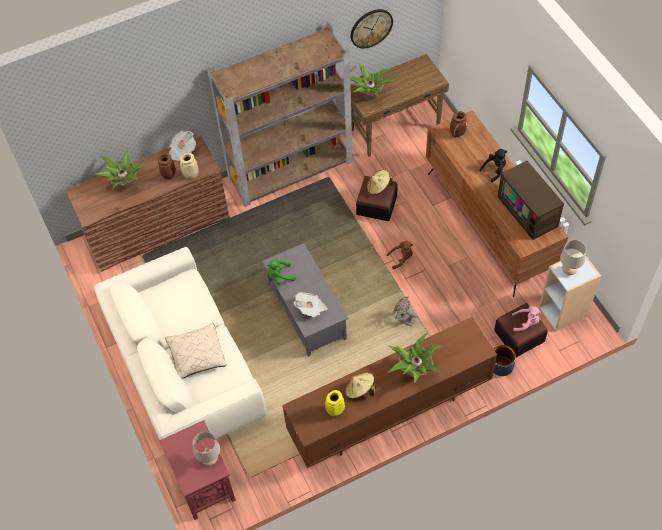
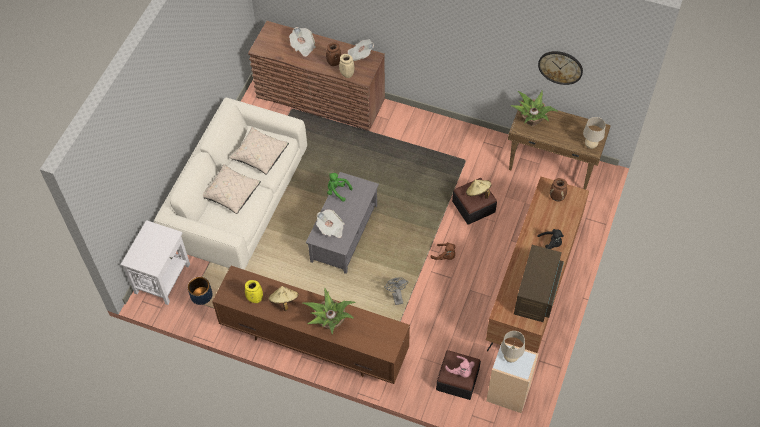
camera: 45 degrees right, 0 degrees up
potted plant [94,149,147,190] -> newspaper [289,27,316,57]
red side table [160,420,236,520] -> white side table [120,220,190,305]
beige table lamp [193,432,220,466] -> beige table lamp moved to [583,117,606,149]
brown bookcase [207,23,353,207] -> none
blue planter [493,345,516,376] -> blue planter moved to [188,277,212,305]
none -> beige pillow [229,127,289,175]

